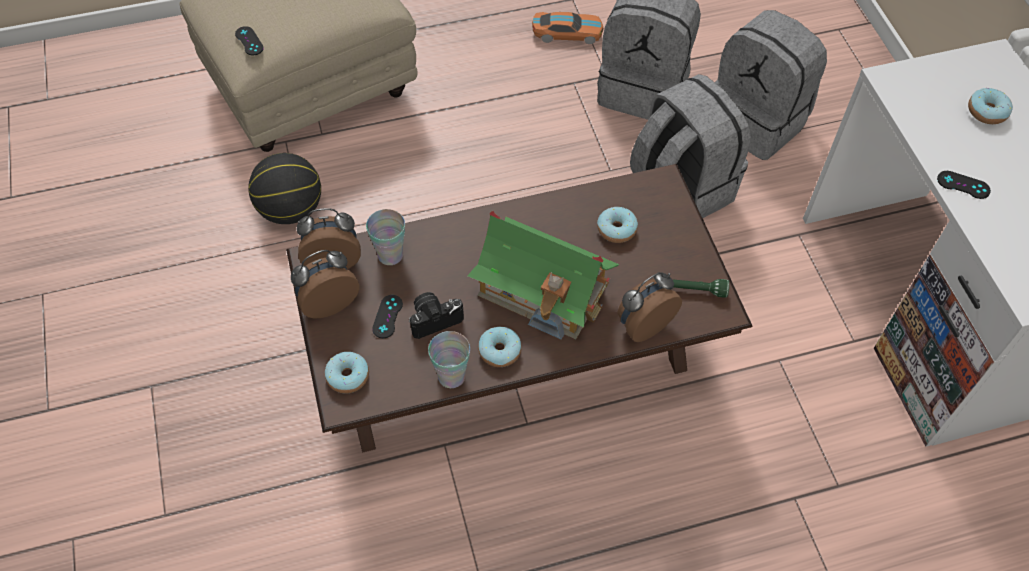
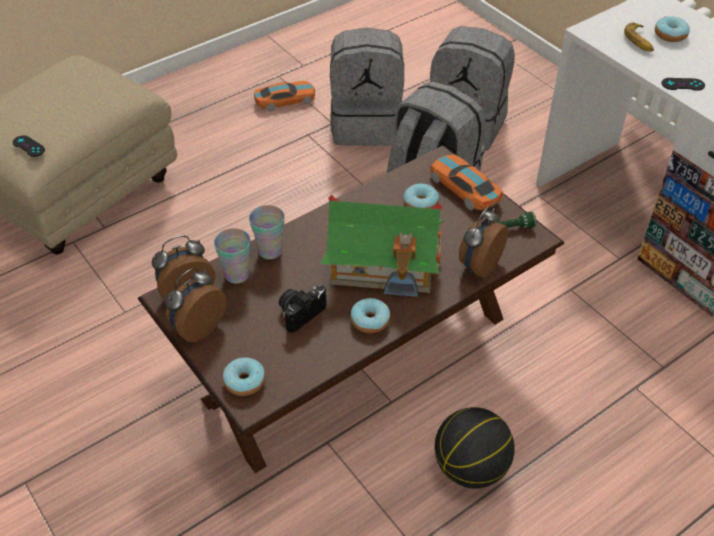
camera: 20 degrees left, 10 degrees down
basketball [248,153,321,224] -> basketball moved to [435,407,515,489]
black game controller [372,295,403,338] -> none
cup [428,331,470,388] -> cup moved to [249,205,285,259]
none -> toy car [430,154,503,210]
none -> banana [624,22,654,51]

